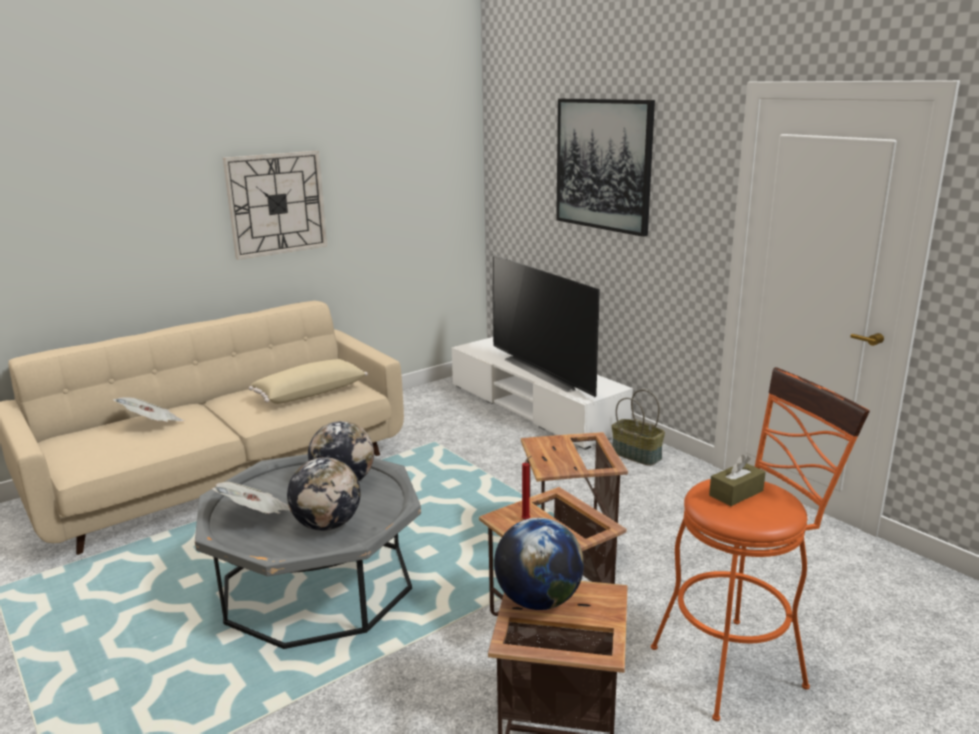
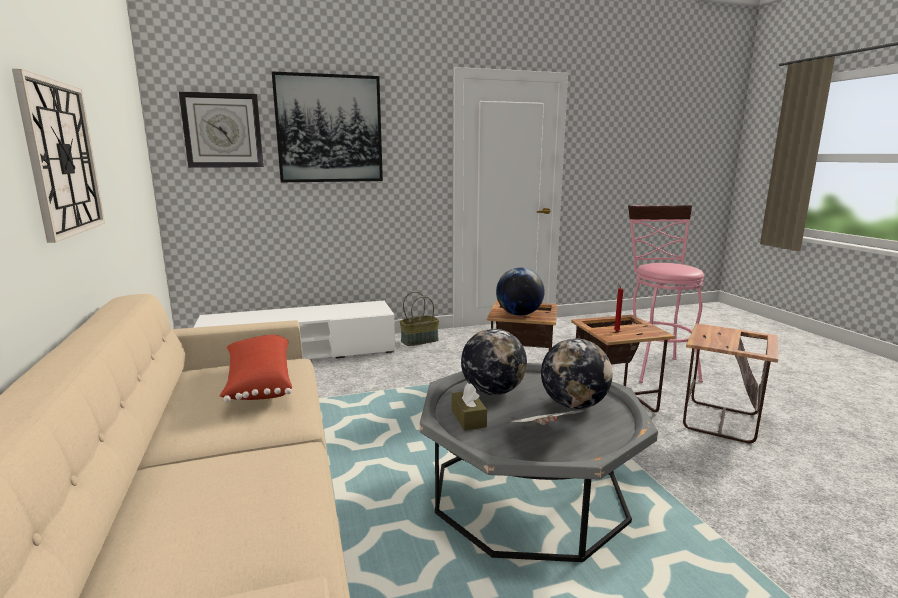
camera: 70 degrees left, 5 degrees down
newspaper [112,397,185,422] -> none
beige pillow [249,359,368,404] -> red pillow [219,335,292,402]
television [492,254,600,397] -> none
globe [494,518,584,610] -> globe moved to [496,268,545,316]
orange stool [651,367,870,721] -> pink stool [628,205,704,383]
brown tissue box [709,455,766,506] -> brown tissue box moved to [452,383,487,430]
none -> wall clock [179,91,264,168]

